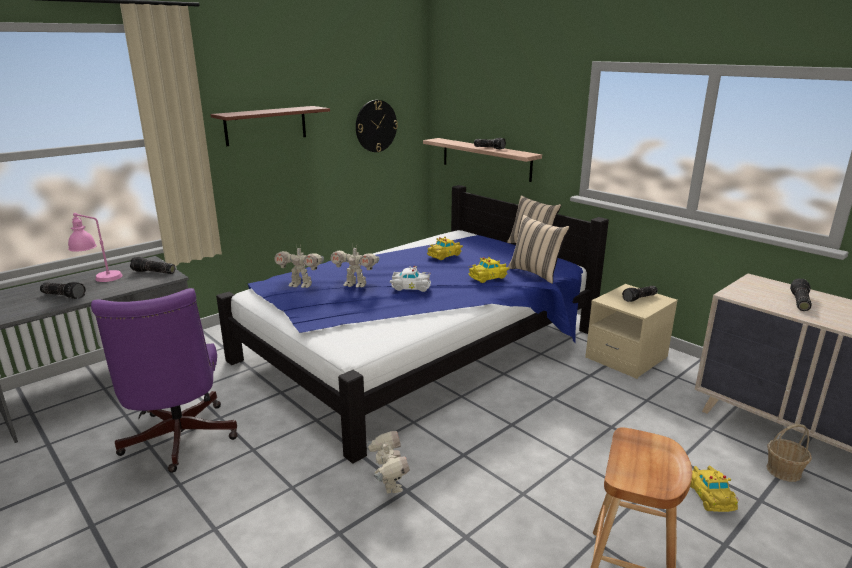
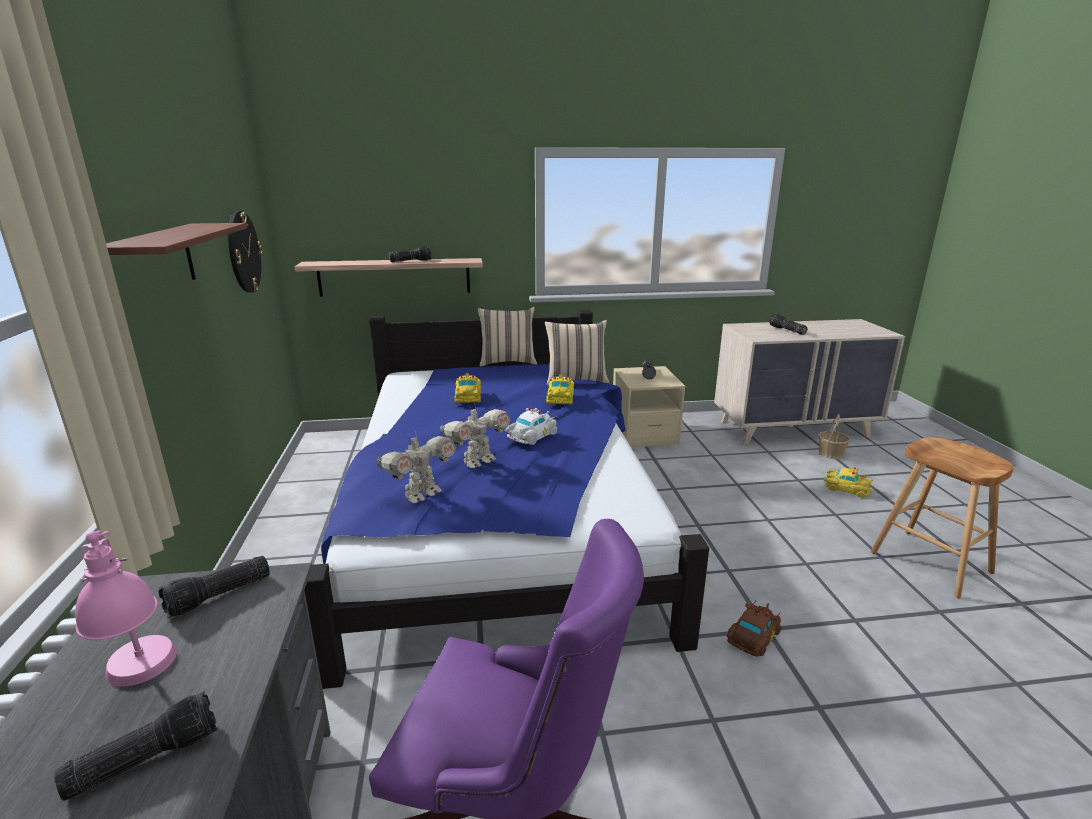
camera: 55 degrees left, 0 degrees up
toy robot [367,431,410,493] -> brown toy car [727,600,781,657]

